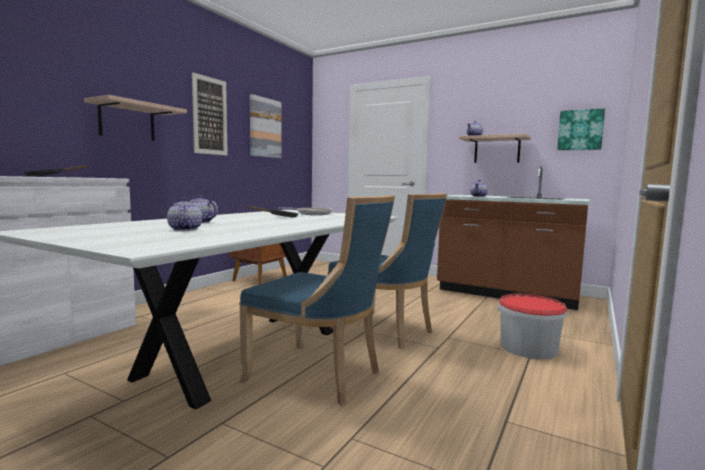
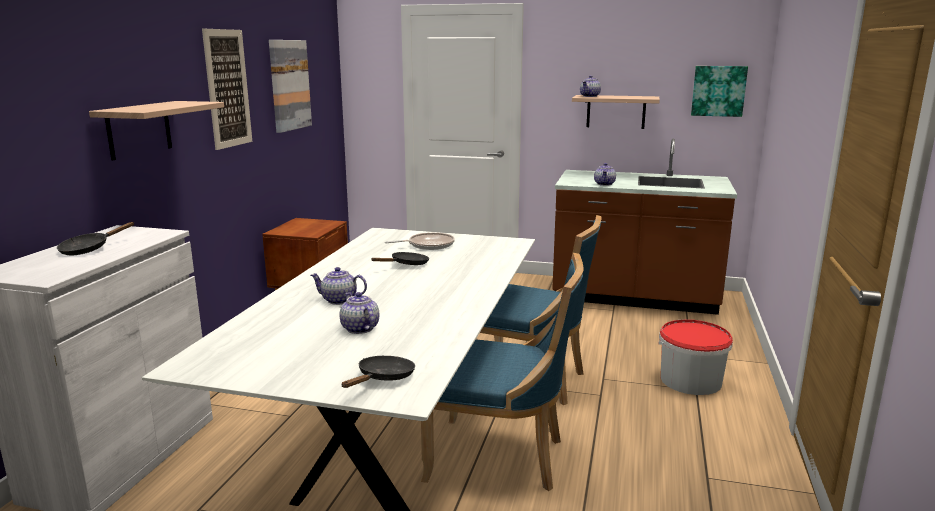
camera: 15 degrees left, 10 degrees up
none -> black frying pan [341,356,415,388]

